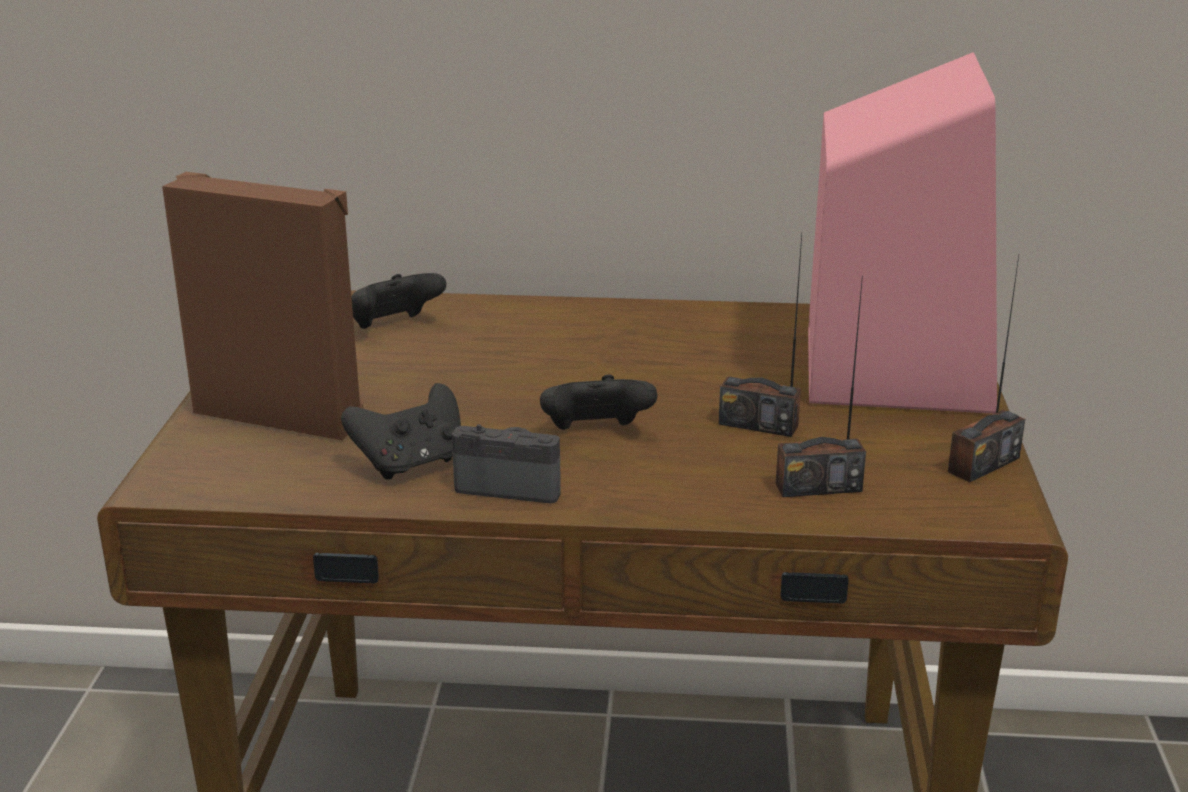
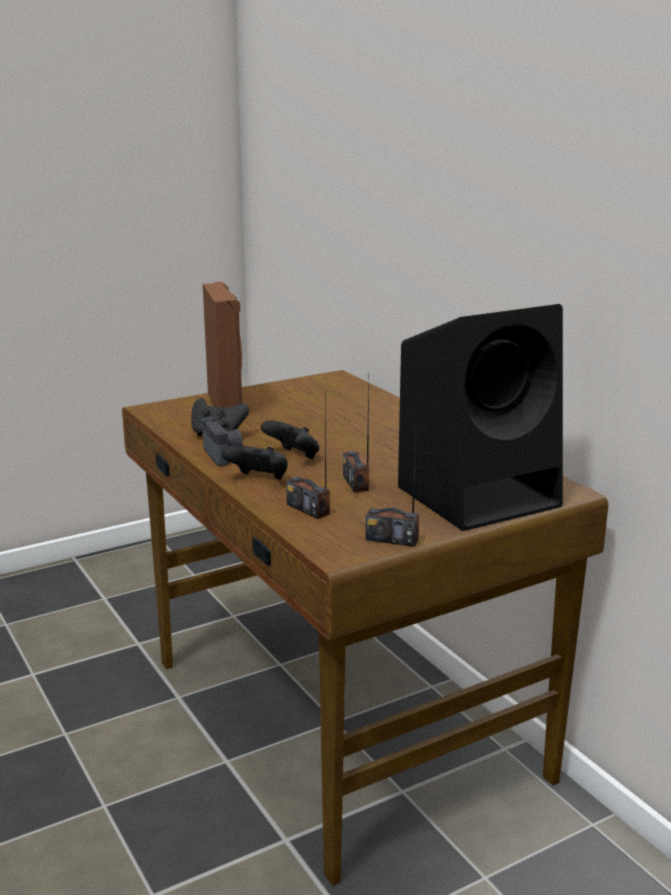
camera: 55 degrees right, 5 degrees down
black game controller [351,273,446,329] -> black game controller moved to [222,446,288,479]
pink speaker [808,52,997,414] -> black speaker [398,304,563,531]

